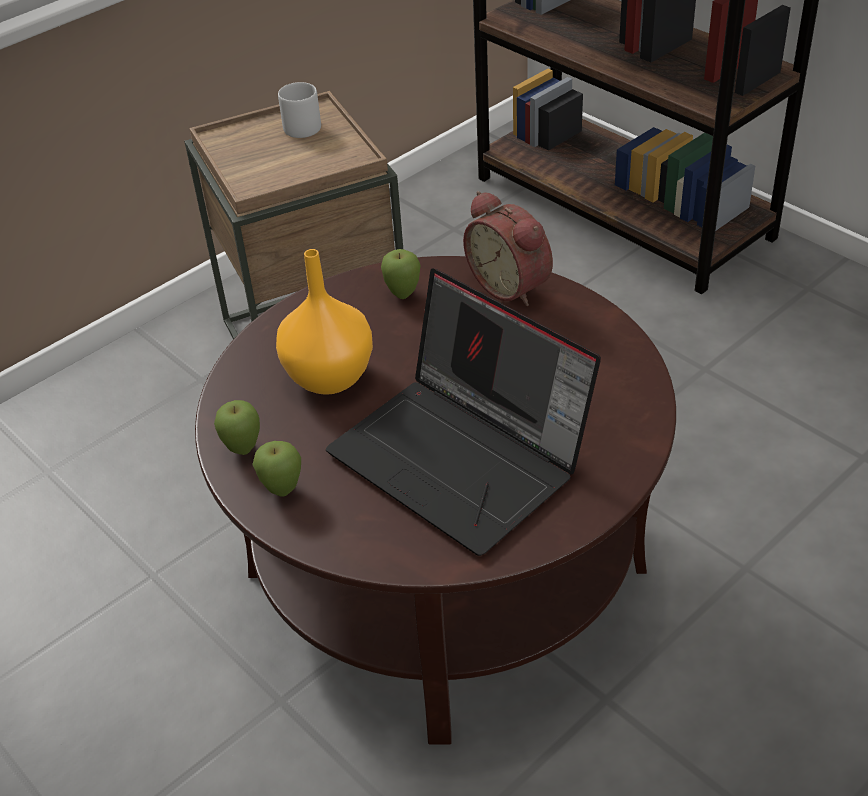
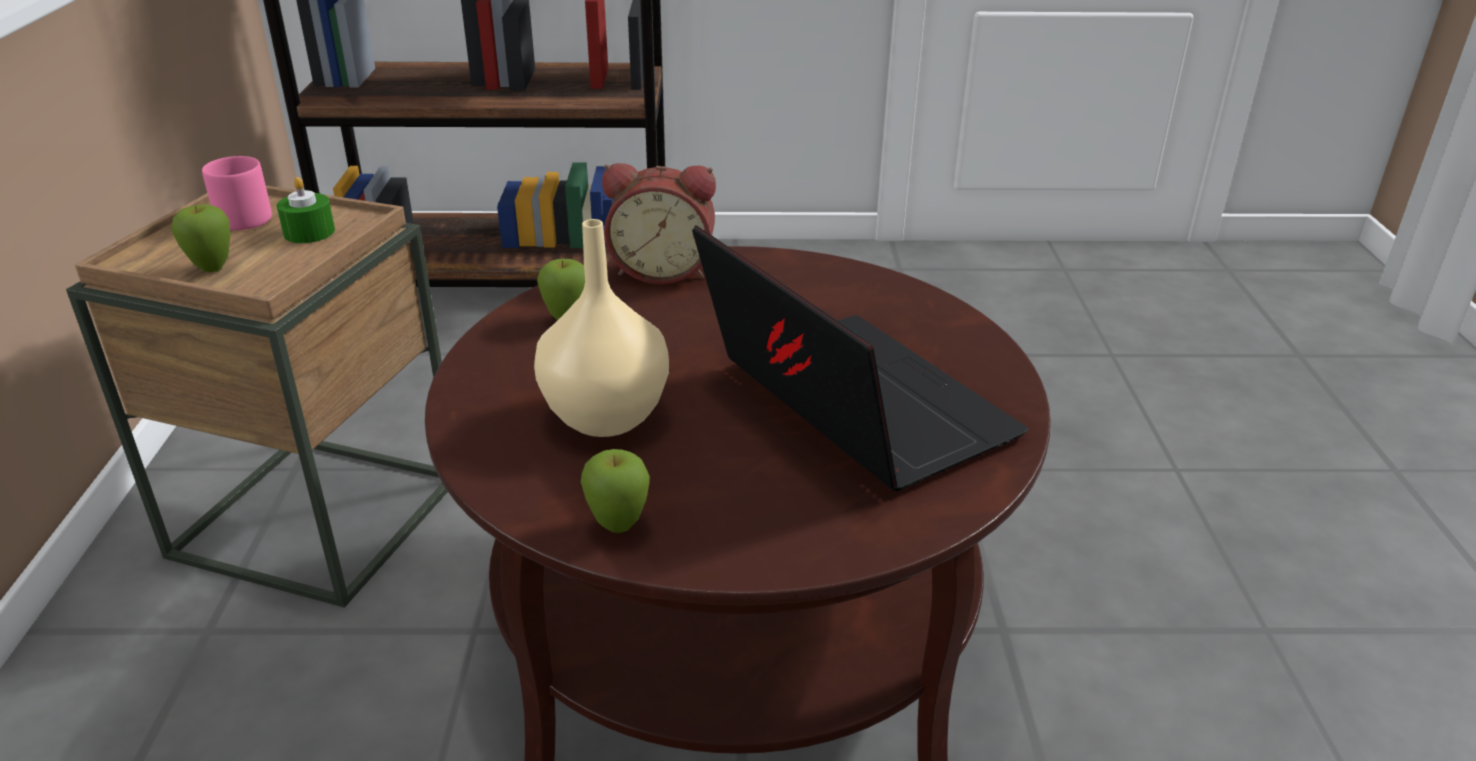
camera: 50 degrees left, 10 degrees down
apple [252,441,301,497] -> apple moved to [172,204,230,272]
orange vase [276,249,373,395] -> beige vase [534,219,669,437]
grey mug [278,82,321,138] -> pink mug [202,156,272,230]
laptop [326,269,601,556] -> laptop turned 120 degrees counterclockwise [692,225,1028,491]
none -> green candle [277,177,335,243]

